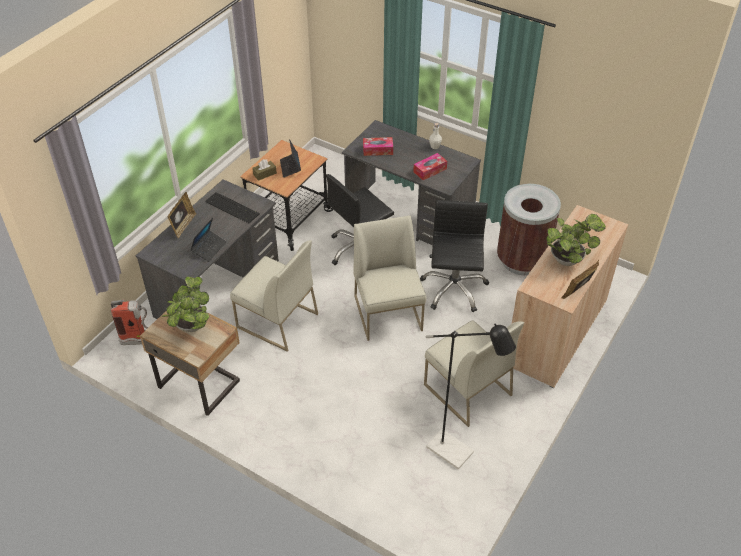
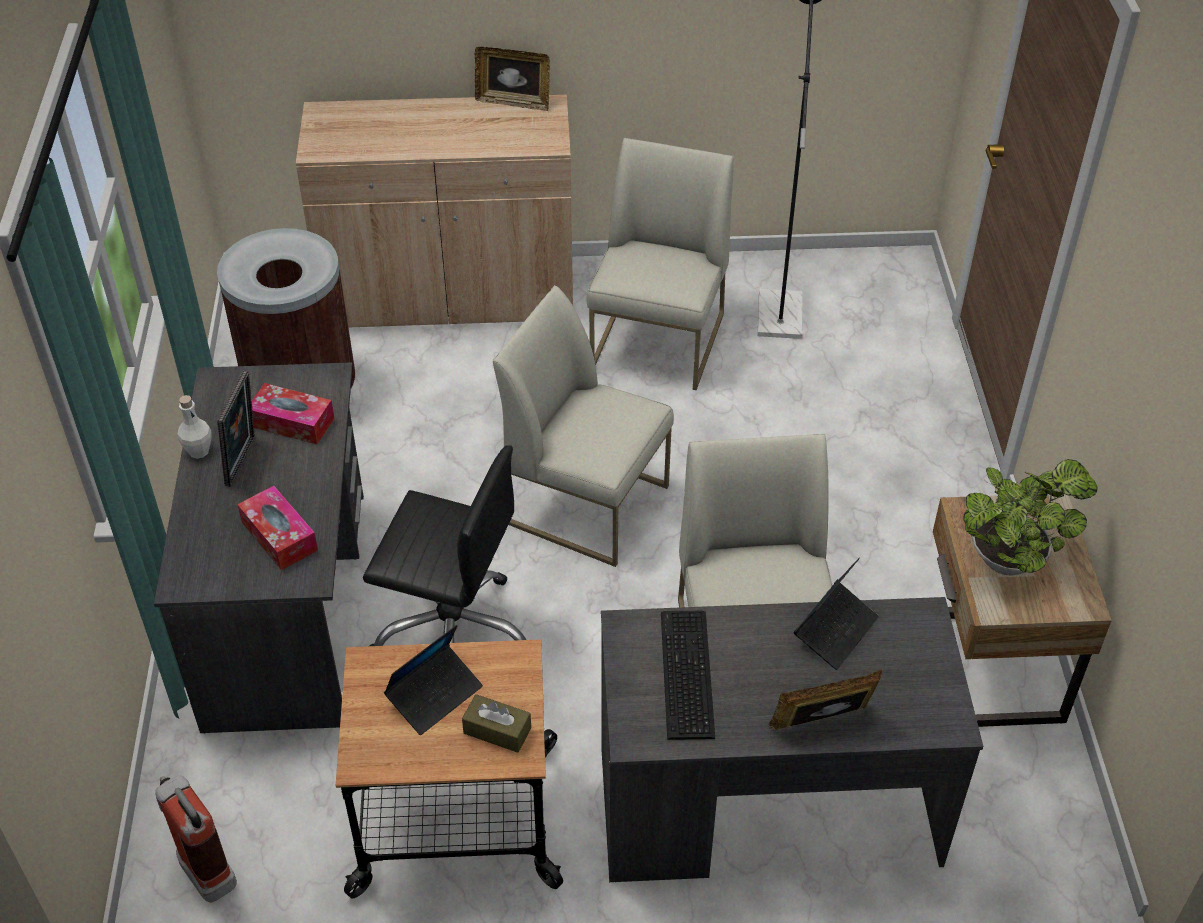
camera: 125 degrees left, 0 degrees up
fire extinguisher [111,299,148,345] -> fire extinguisher moved to [155,775,237,902]
laptop [190,218,227,262] -> laptop turned 135 degrees clockwise [794,558,879,670]
white chair [353,215,426,341] -> white chair turned 75 degrees clockwise [493,285,674,567]
black office chair [420,200,489,312] -> none
potted plant [546,214,606,266] -> none
none -> picture frame [217,371,255,487]

